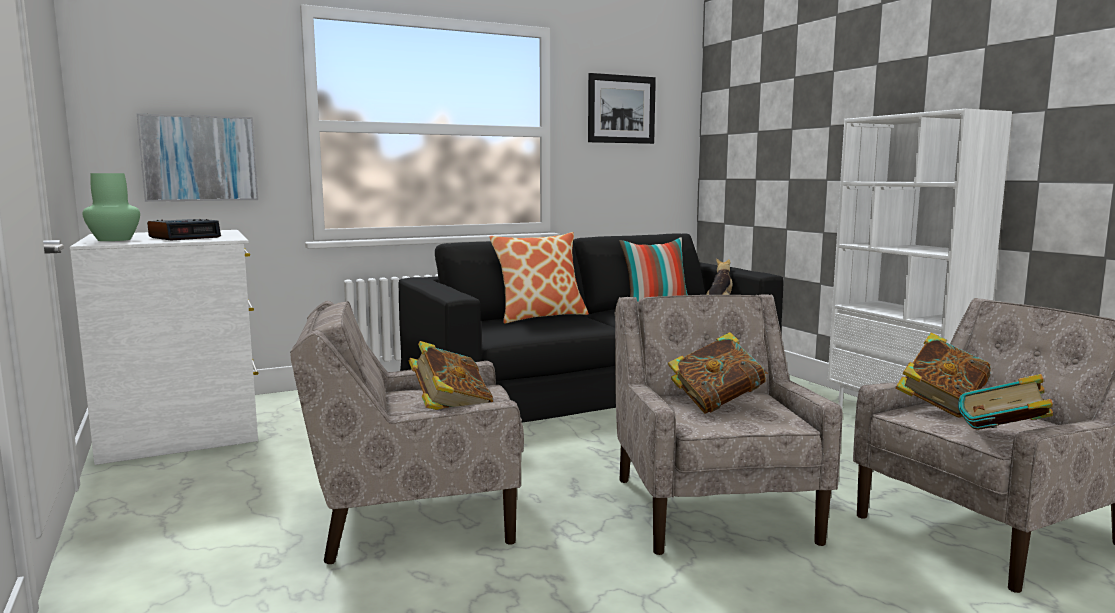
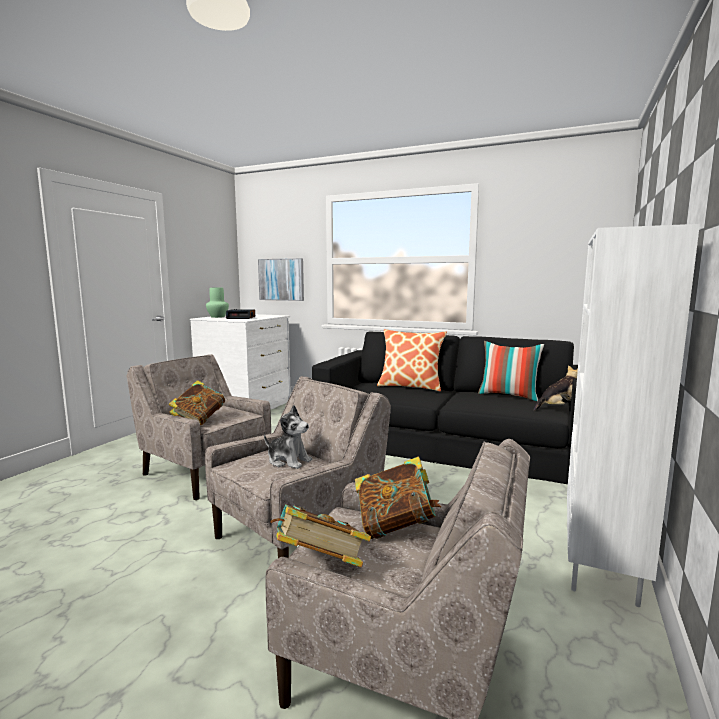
camera: 50 degrees right, 0 degrees up
picture [588,73,656,144] -> none
book [668,332,768,414] -> plush toy [264,405,312,469]

